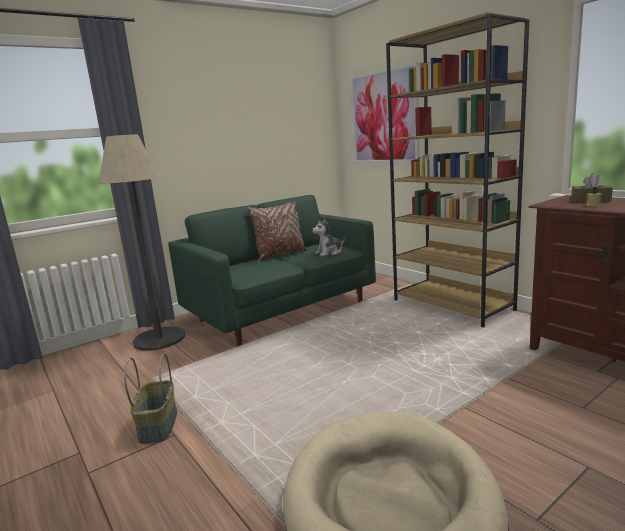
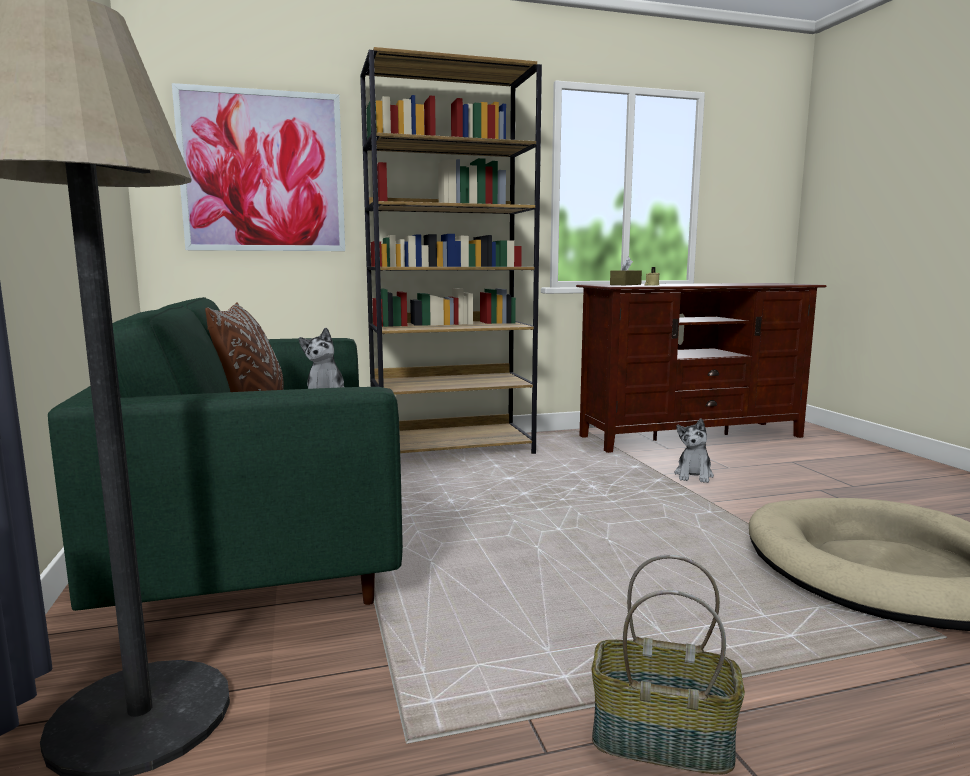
camera: 70 degrees left, 5 degrees down
none -> plush toy [674,418,714,483]

